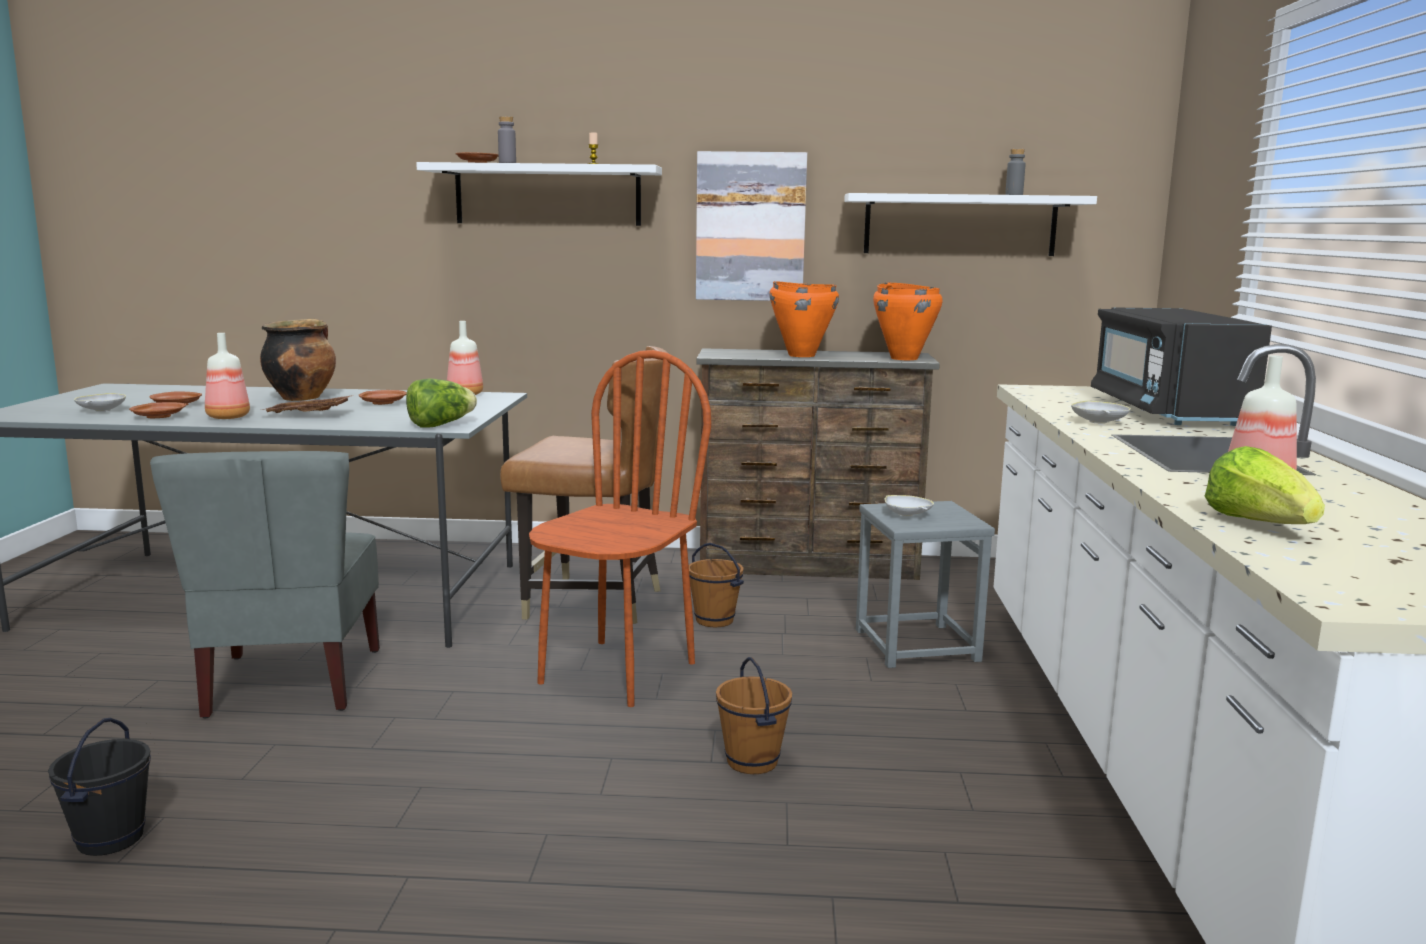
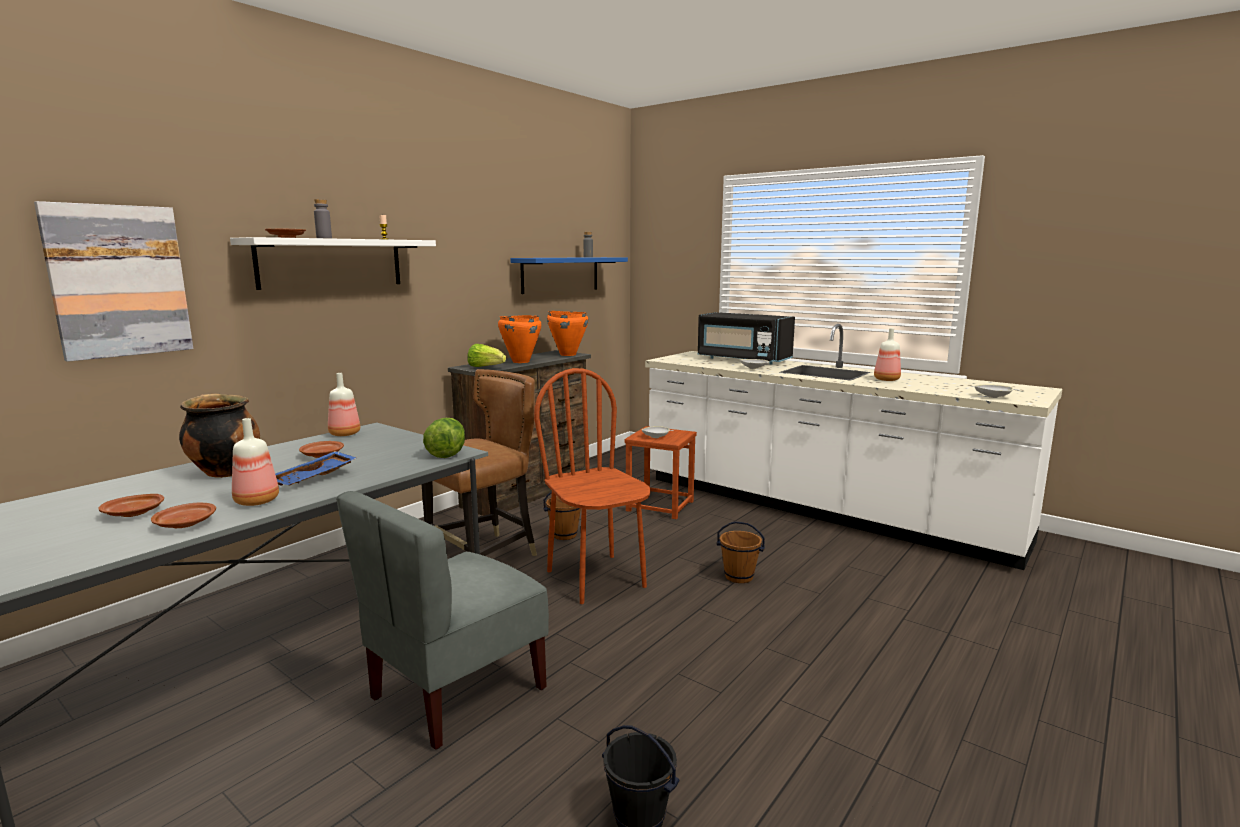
camera: 55 degrees left, 0 degrees up
white bowl [74,393,126,412] -> white bowl moved to [974,385,1019,398]
grey chair [150,451,380,718] -> grey chair turned 105 degrees clockwise [336,491,549,750]
brown tray [261,395,353,413] -> blue tray [275,451,356,486]
picture [696,151,807,301] -> picture moved to [34,201,193,362]
white shelf [844,193,1097,256] -> blue shelf [510,257,628,294]
grey stool [856,501,995,668] -> brown stool [625,426,697,519]
lettuce [1205,446,1325,524] -> lettuce moved to [468,344,506,367]

